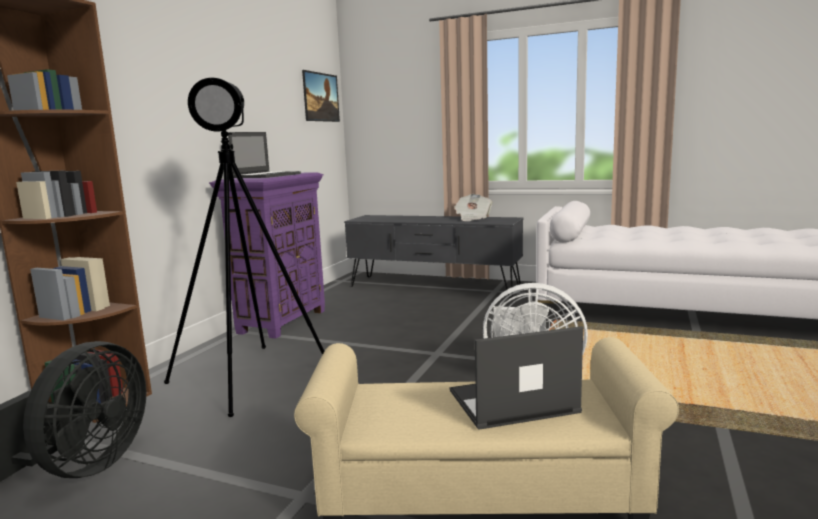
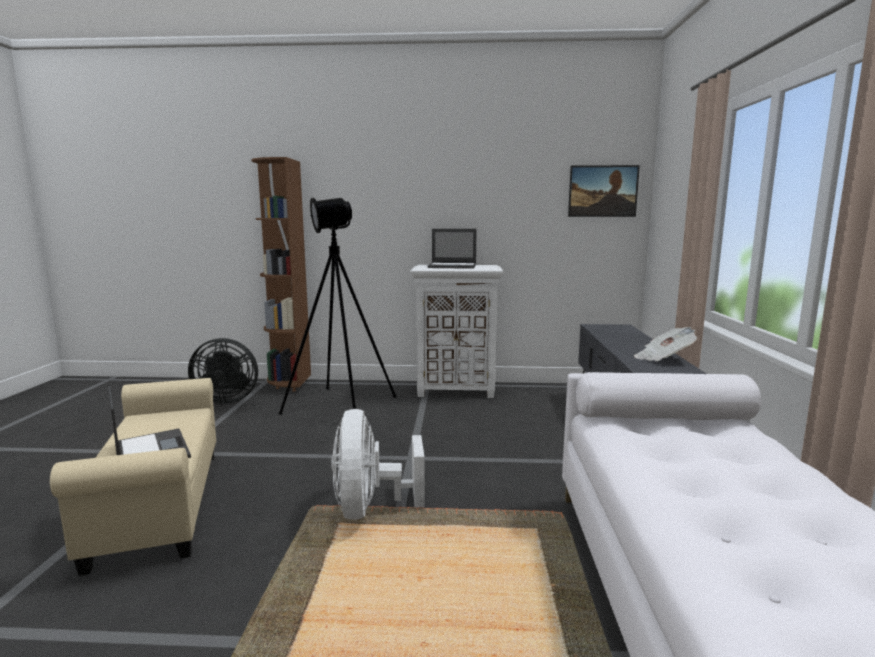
camera: 70 degrees right, 0 degrees up
purple cabinet [209,172,325,338] -> white cabinet [410,265,504,398]

